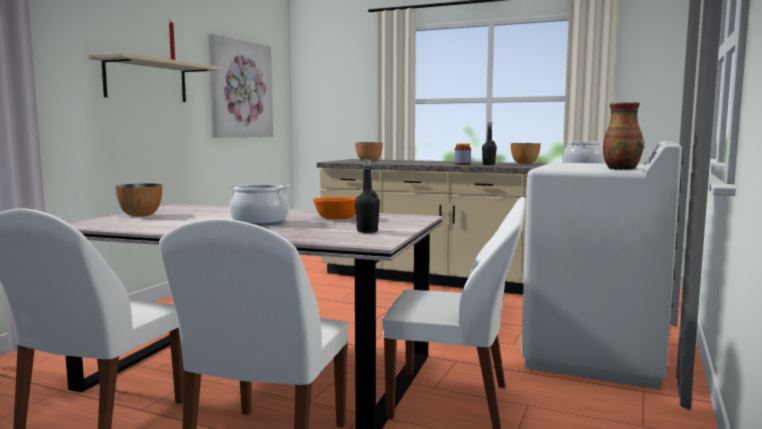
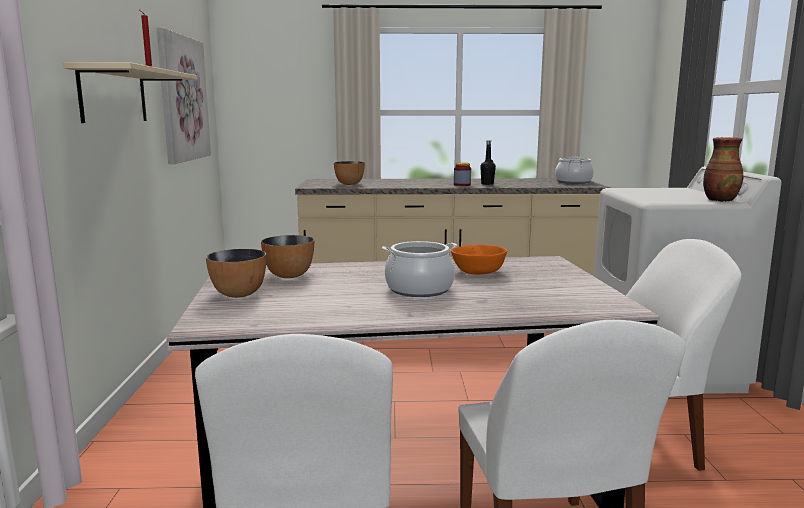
camera: 25 degrees left, 5 degrees up
black bottle [355,159,380,233] -> none
bowl [511,143,541,164] -> bowl moved to [261,235,314,278]

